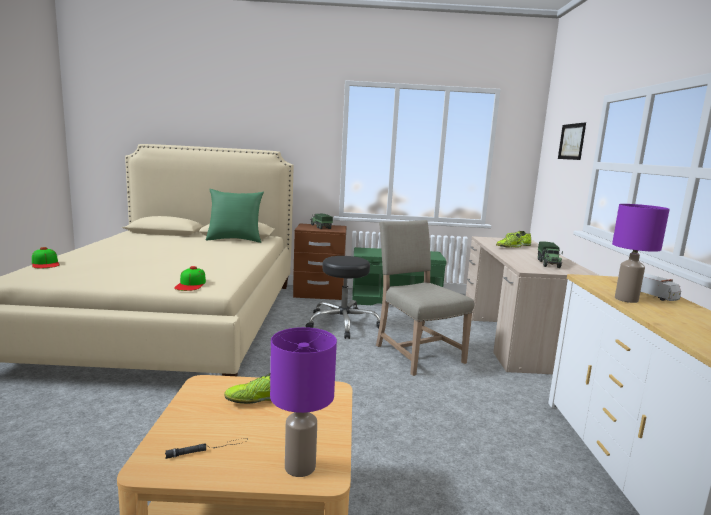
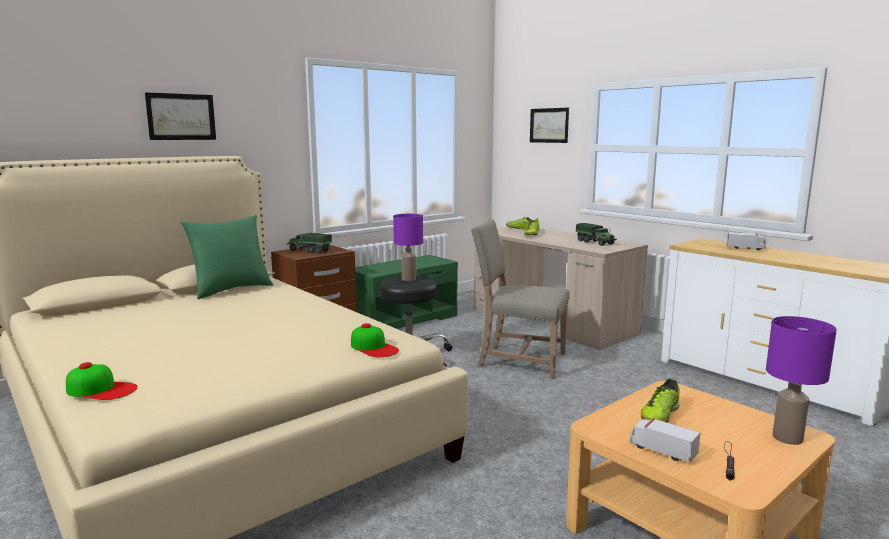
camera: 40 degrees left, 0 degrees up
purple table lamp [612,204,670,303] -> purple table lamp moved to [393,214,423,281]
none -> picture [145,92,216,140]
none -> toy truck [629,418,701,462]

